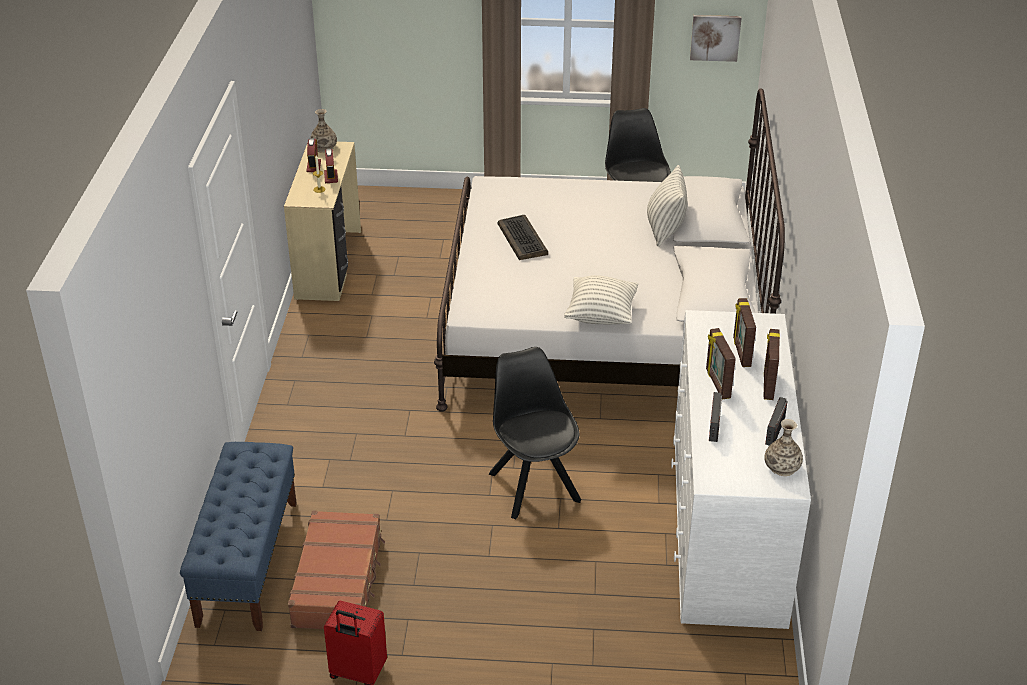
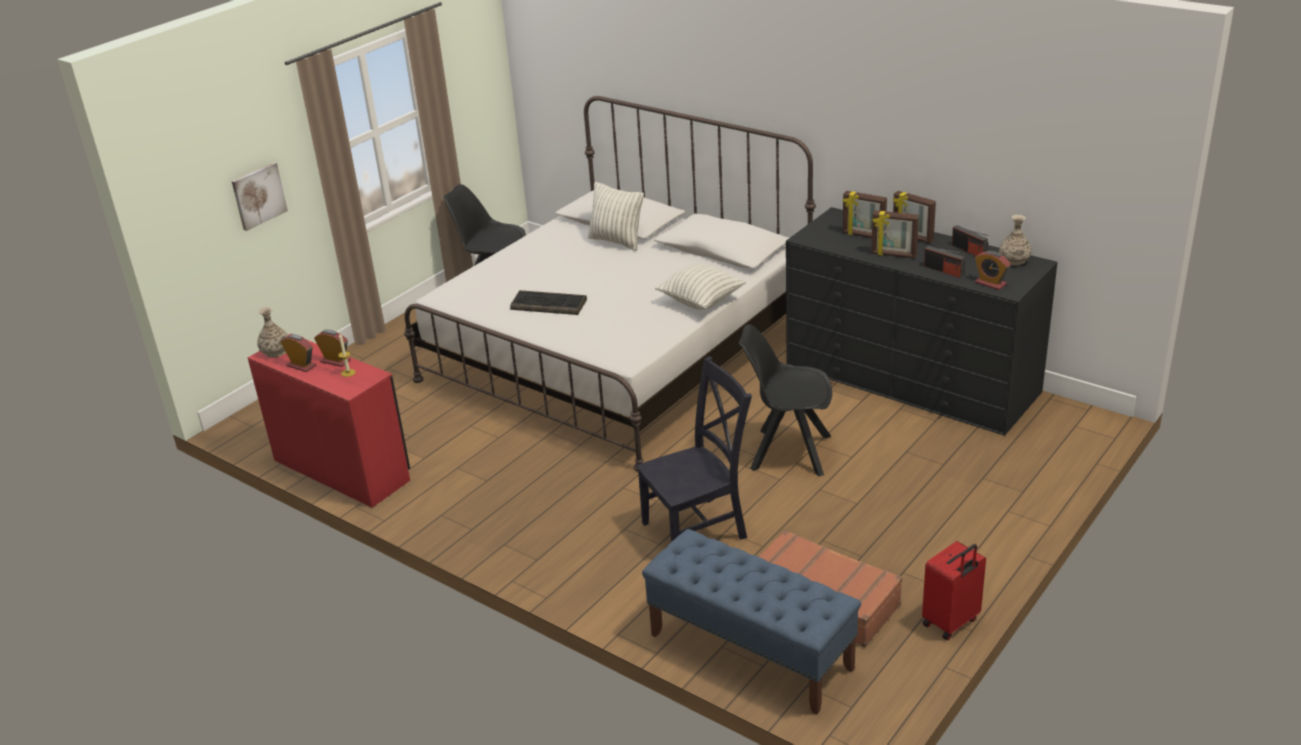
camera: 55 degrees left, 5 degrees down
beige desk [284,142,361,301] -> red desk [248,333,410,508]
white dresser [671,310,811,629] -> black dresser [786,207,1058,436]
picture [690,15,741,62] -> picture moved to [232,162,288,231]
none -> black chair [636,356,752,542]
none -> alarm clock [975,250,1011,290]

